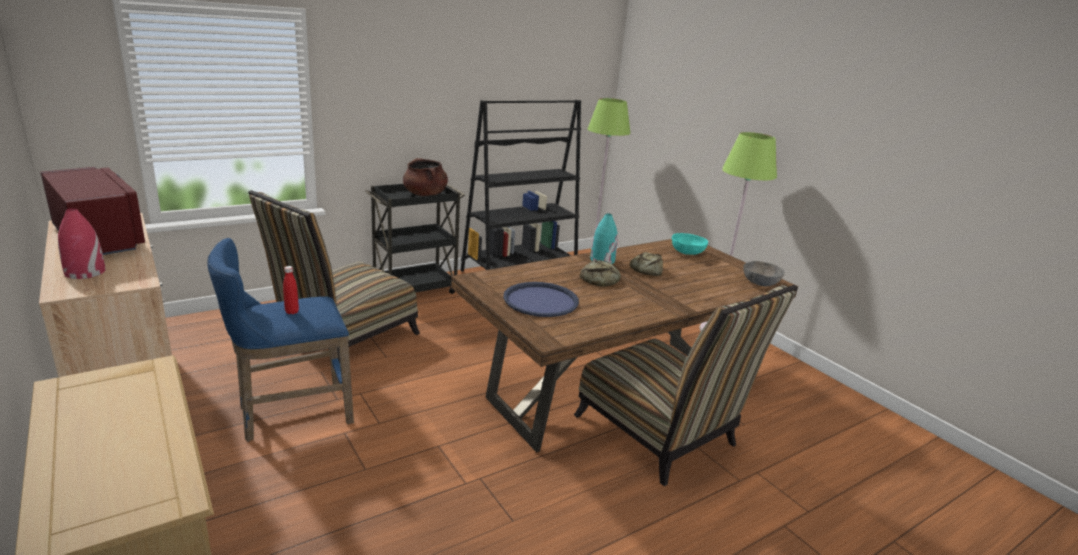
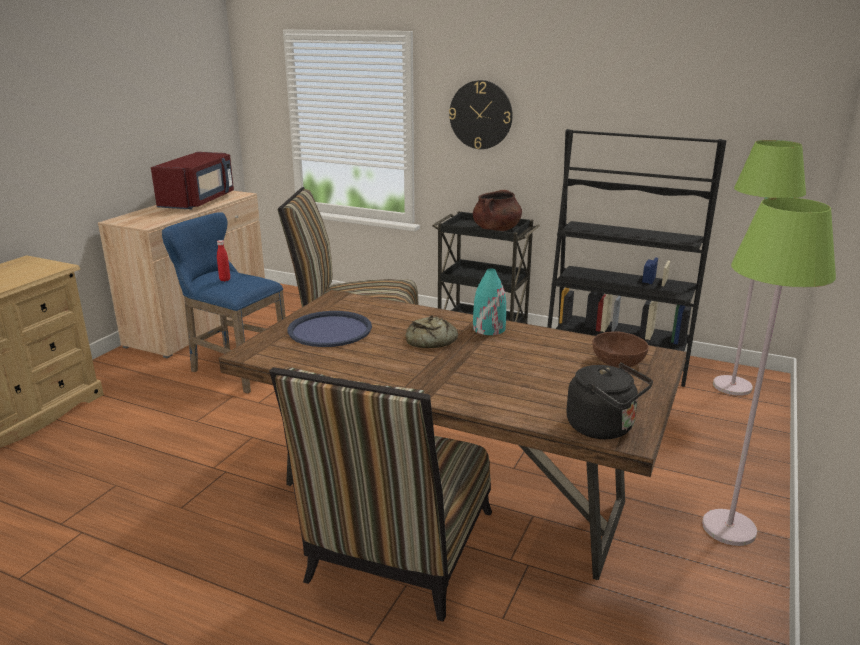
camera: 60 degrees right, 0 degrees up
red vase [58,208,106,279] -> none
bread [630,252,663,276] -> none
turquoise bowl [672,233,708,255] -> brown bowl [592,331,649,368]
grey bowl [743,261,785,287] -> black kettle [566,362,653,439]
none -> wall clock [449,80,513,149]

